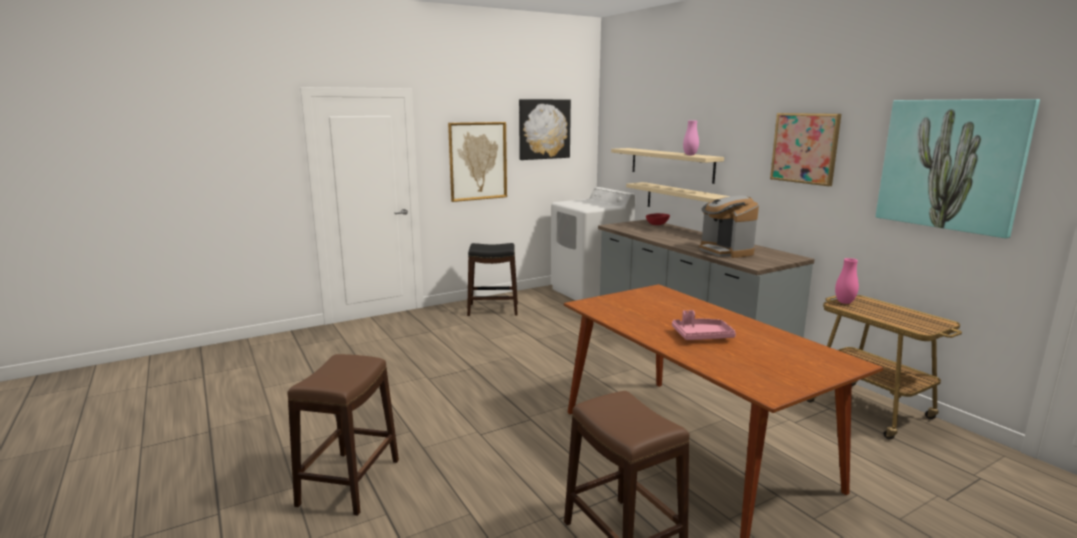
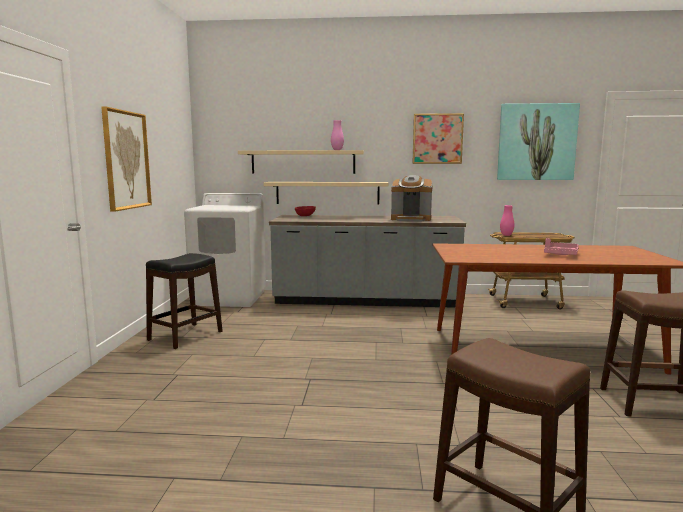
camera: 55 degrees left, 5 degrees down
picture [519,99,571,160] -> none

